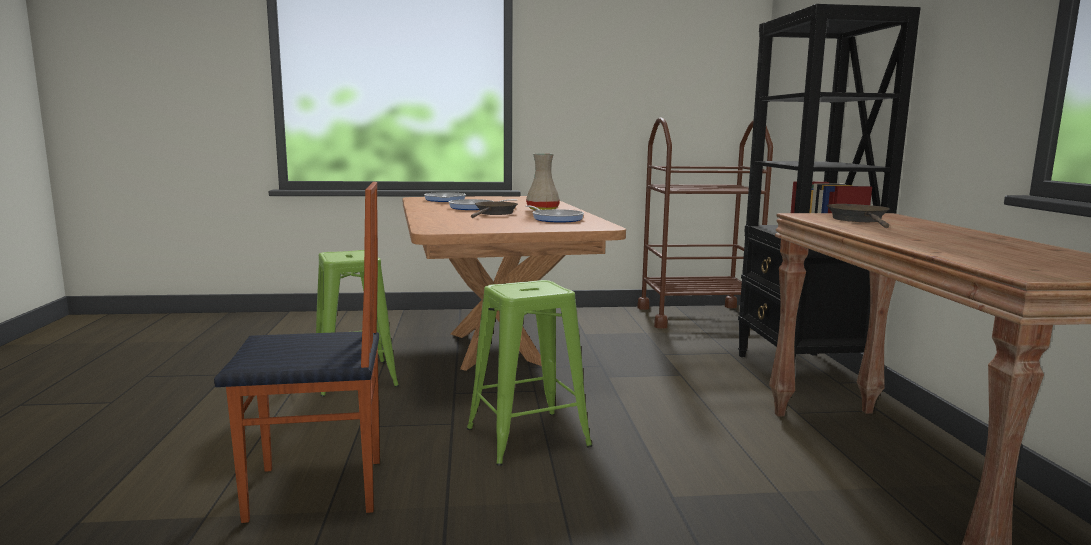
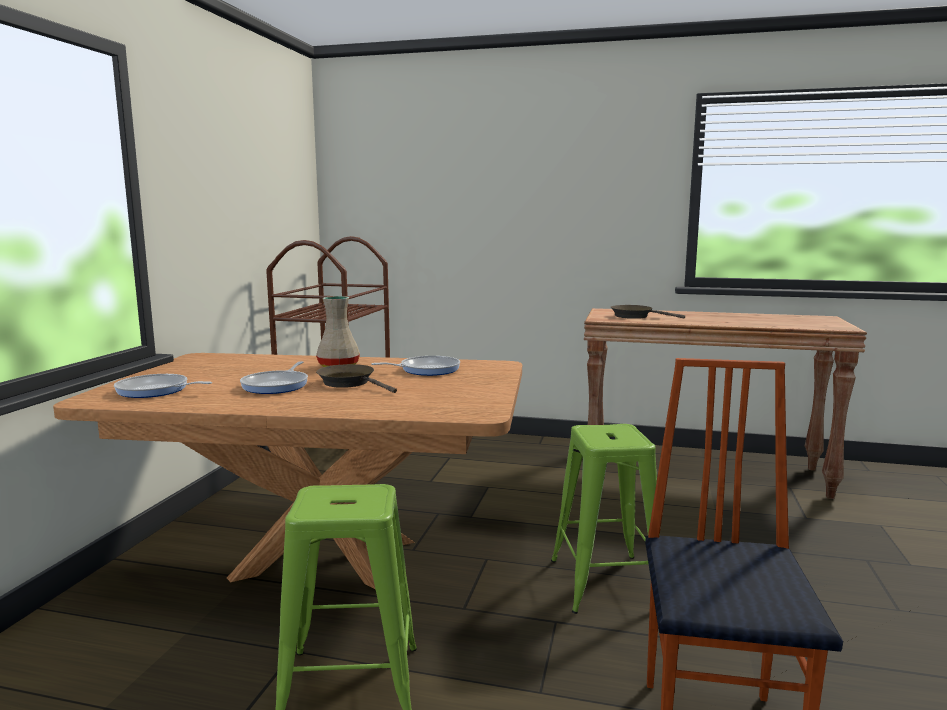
camera: 70 degrees left, 0 degrees up
black bookcase [738,4,921,362] -> none

